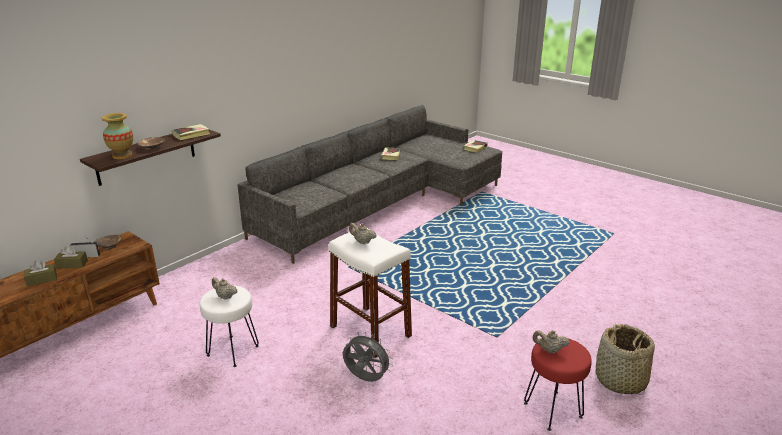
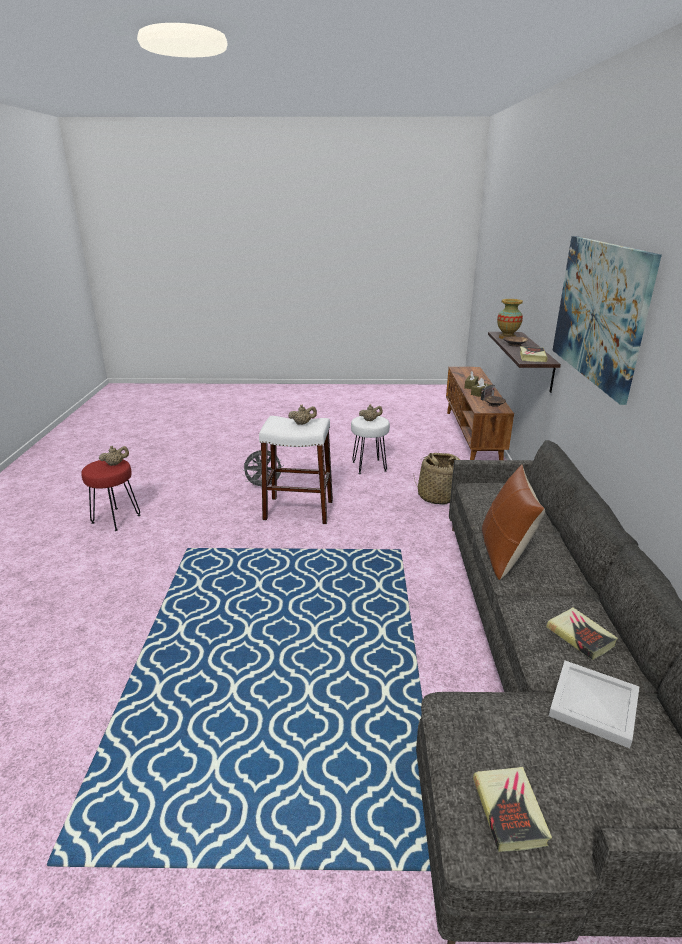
camera: 140 degrees right, 0 degrees up
basket [595,323,655,395] -> basket moved to [414,453,460,505]
none -> brown pillow [482,465,545,580]
none -> white tray [549,661,639,748]
none -> picture [553,236,662,405]

